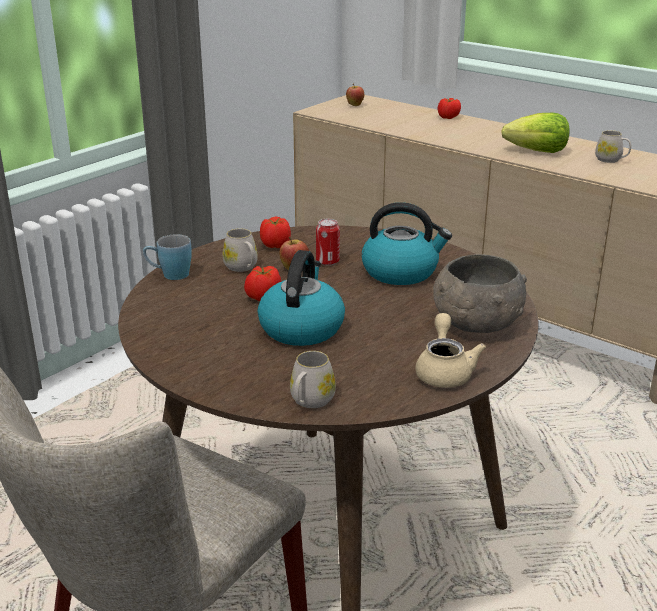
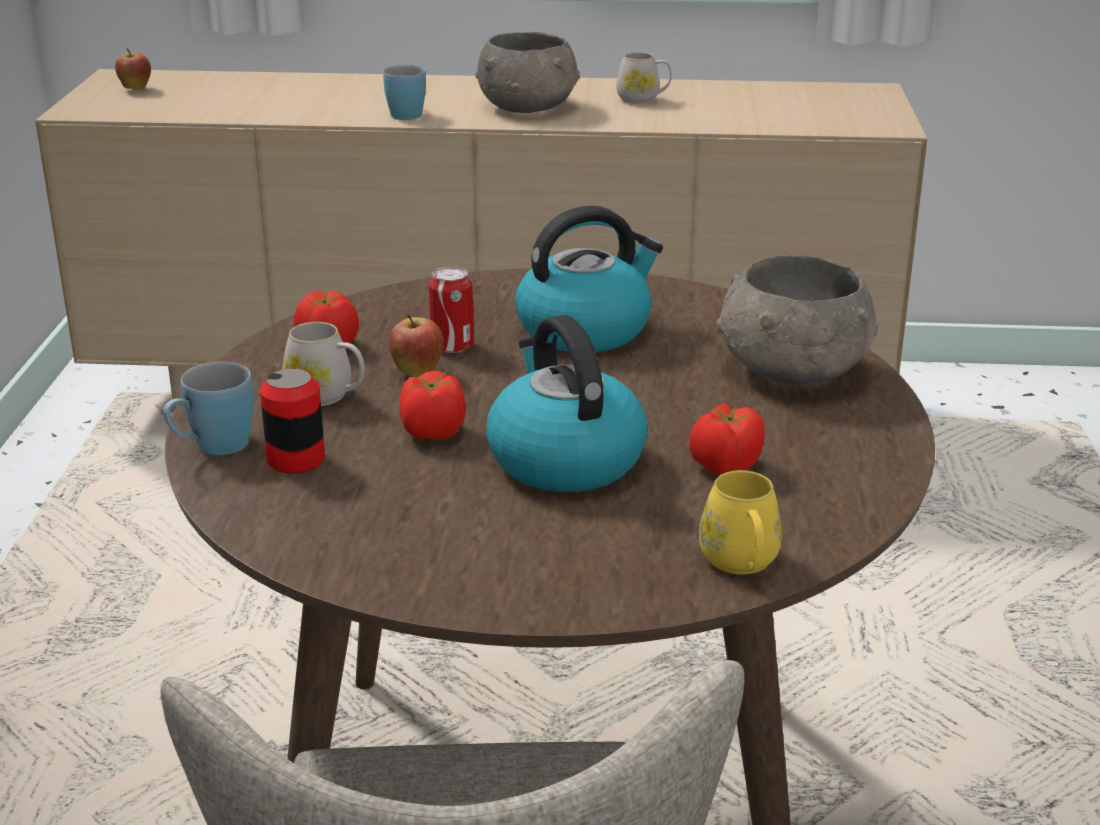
camera: 35 degrees left, 0 degrees up
white mug [290,351,336,408] -> yellow mug [699,470,782,574]
beige teapot [415,313,486,388] -> none
tomato [438,98,461,119] -> tomato moved to [689,403,765,475]
lettuce [501,113,570,153] -> grey bowl [476,32,580,113]
none -> can [260,369,325,473]
none -> blue mug [383,65,426,120]

